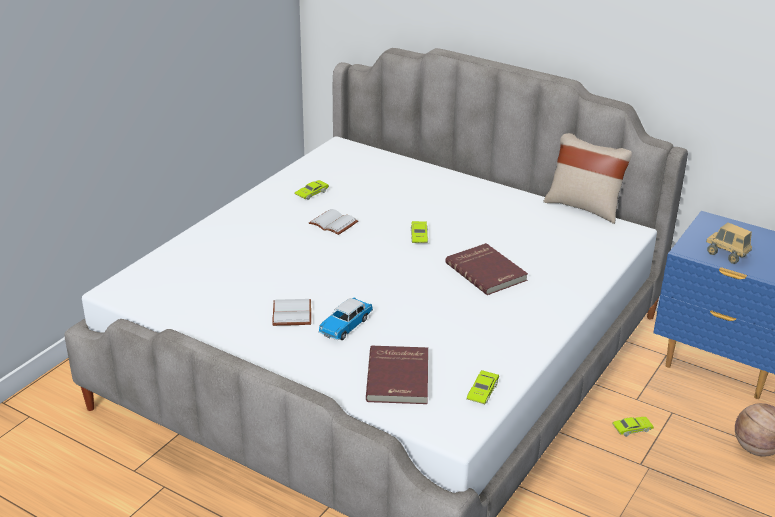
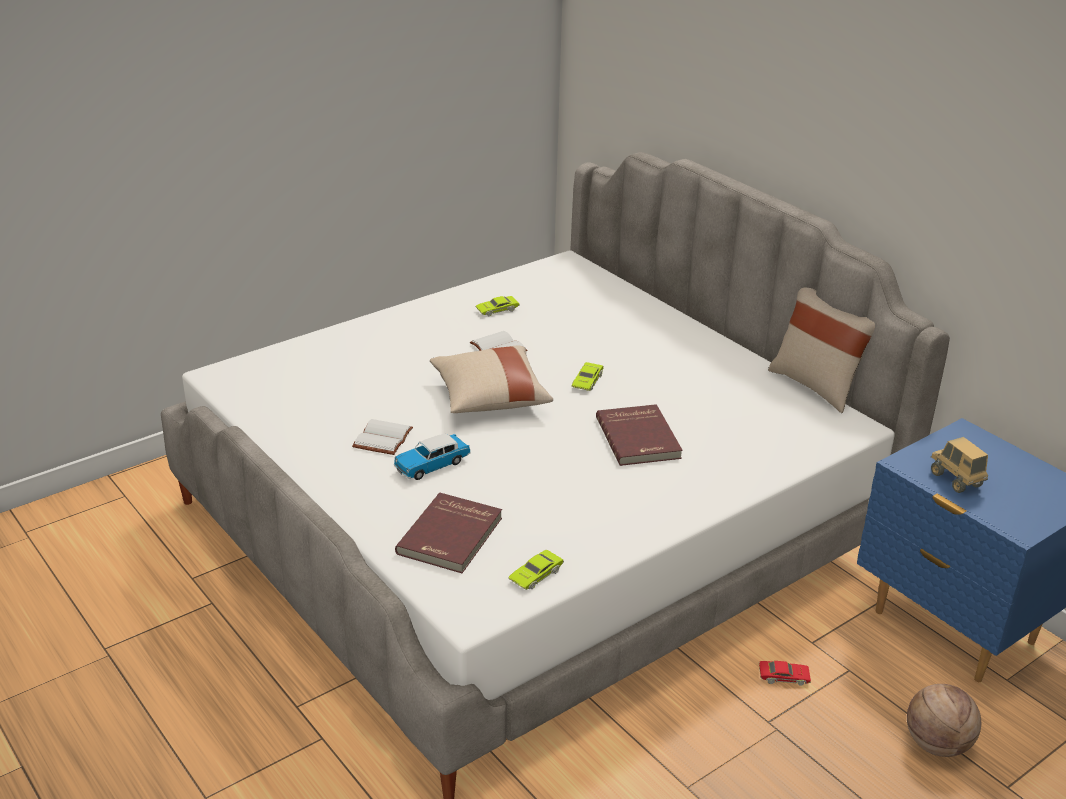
camera: 20 degrees right, 0 degrees up
green toy car [612,417,654,437] -> red toy car [759,661,811,686]
none -> beige pillow [430,345,553,413]

